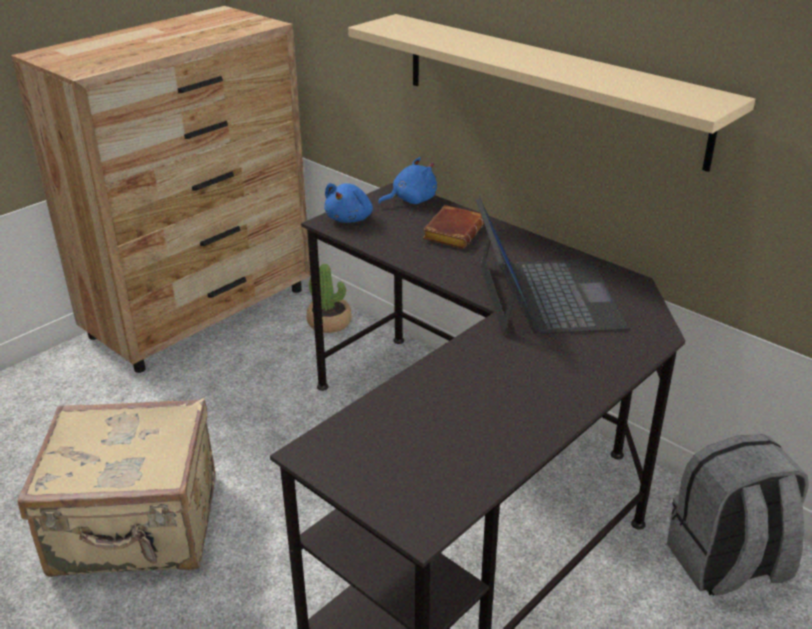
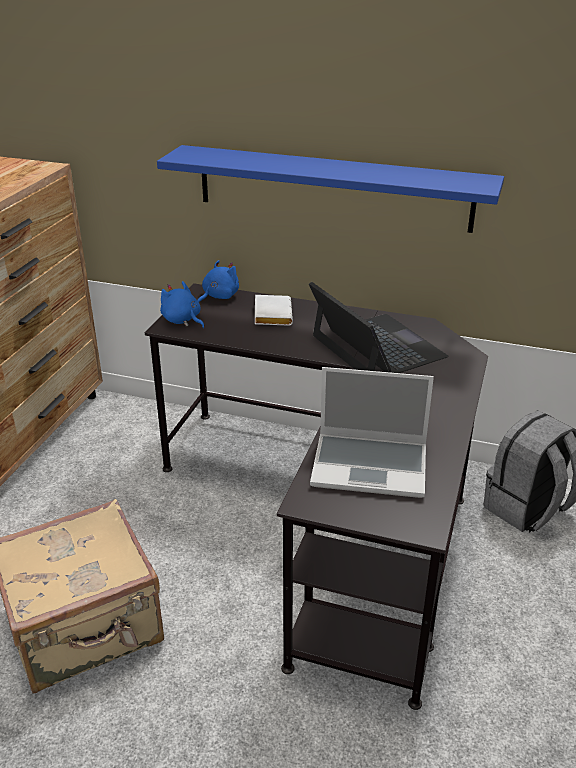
camera: 25 degrees left, 0 degrees up
potted plant [307,264,351,333] -> none
blue plush toy [324,183,373,223] -> blue plush toy turned 135 degrees clockwise [160,281,204,328]
beige shelf [348,14,755,172] -> blue shelf [157,145,504,233]
brown book [423,205,484,249] -> white book [255,295,293,326]
none -> laptop [310,367,434,498]

